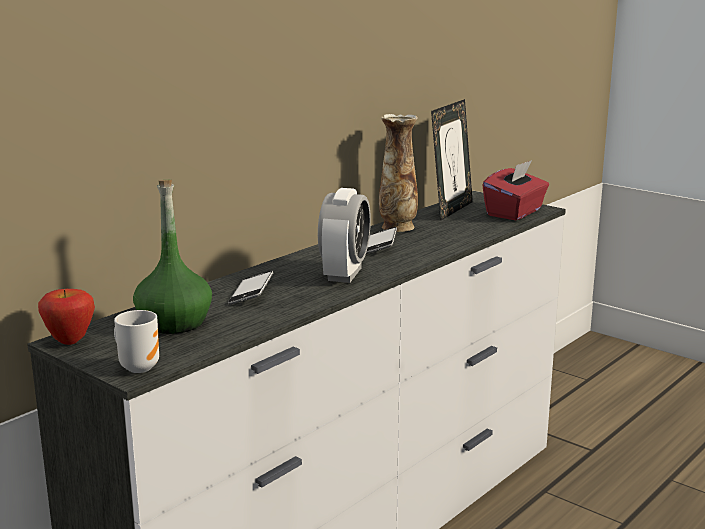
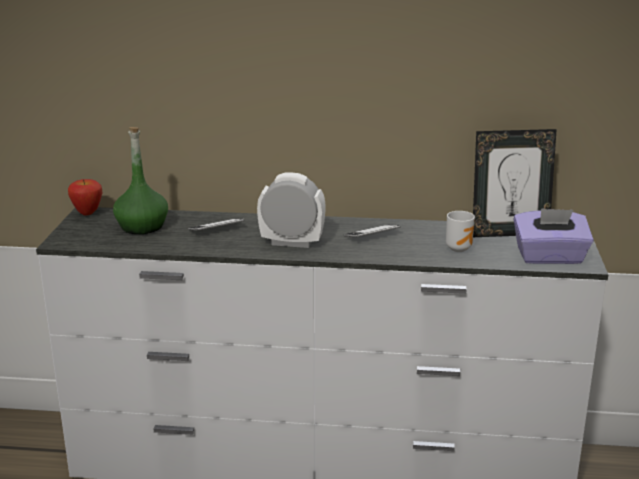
camera: 55 degrees right, 5 degrees up
mug [114,310,159,373] -> mug moved to [446,211,475,252]
alarm clock [318,188,371,283] -> alarm clock turned 150 degrees counterclockwise [257,172,326,248]
vase [379,114,418,232] -> none
red tissue box [482,160,549,220] -> purple tissue box [514,208,594,264]

